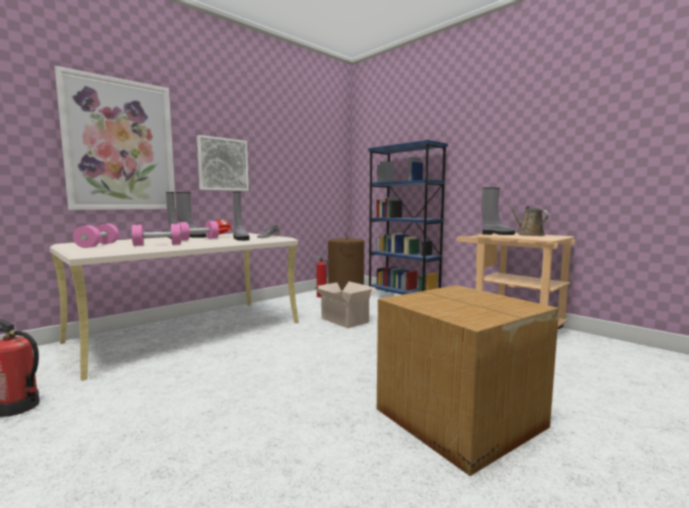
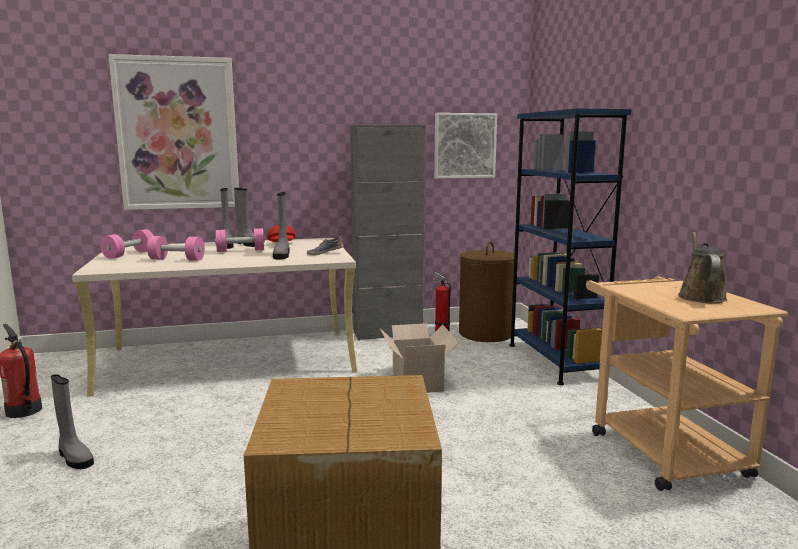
camera: 30 degrees right, 5 degrees up
picture [197,135,249,191] -> picture moved to [434,113,497,179]
grey boot [481,188,515,235] -> grey boot moved to [51,374,94,469]
none -> grey cabinet [350,125,425,341]

